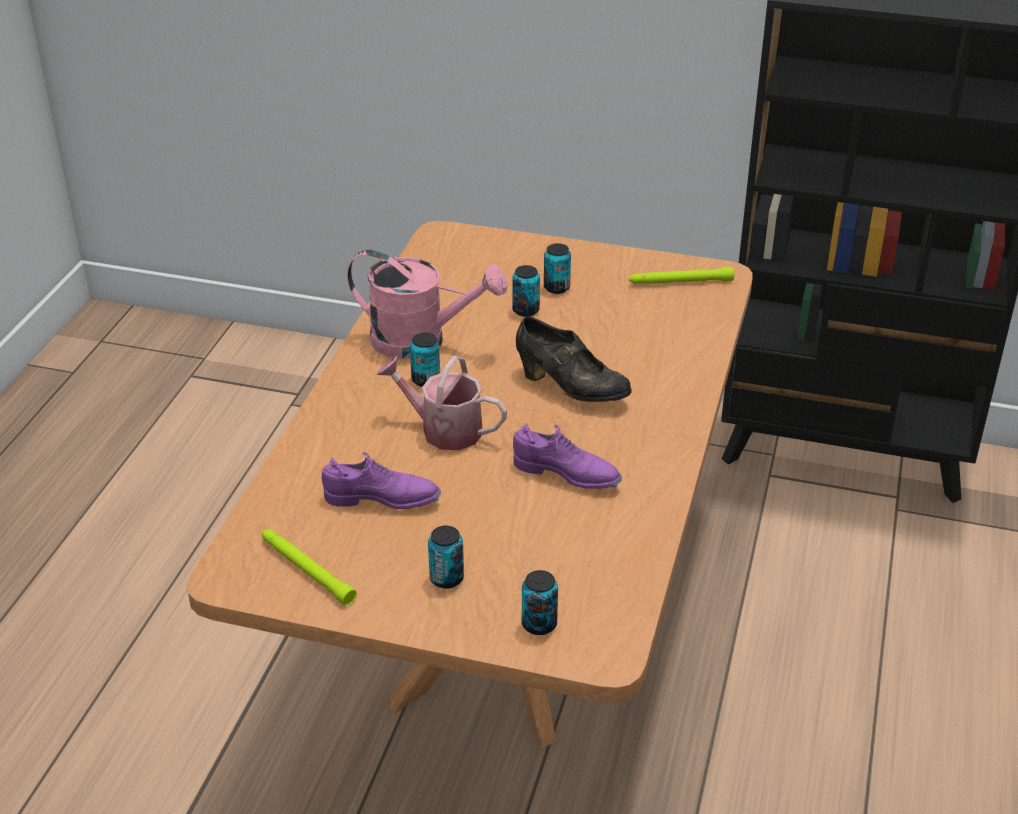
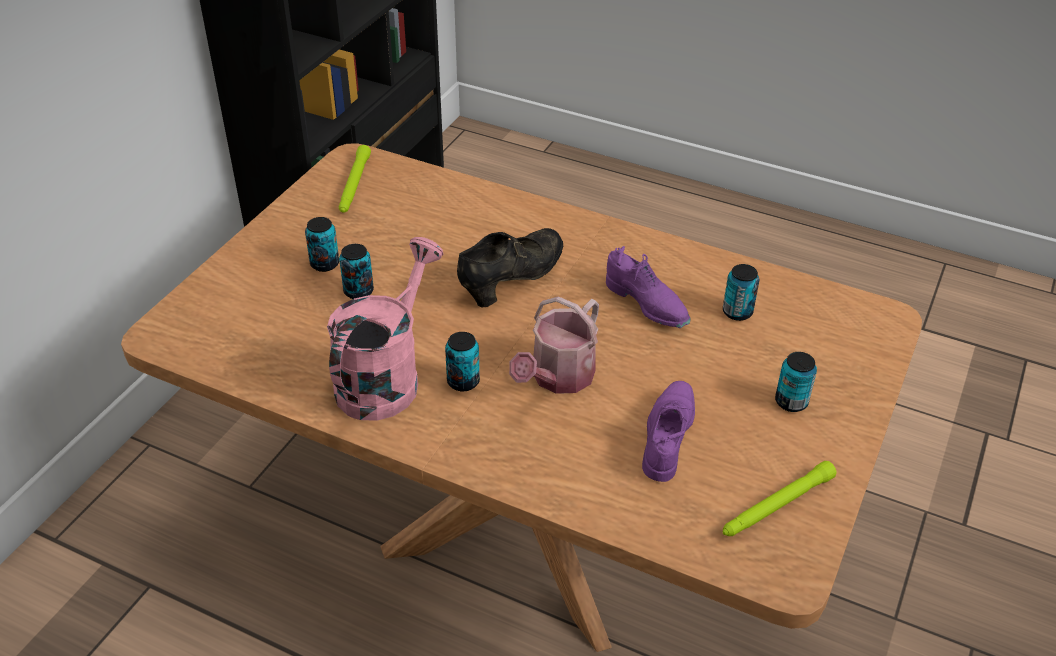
camera: 80 degrees left, 5 degrees up
purple shoe [513,423,622,489] -> purple shoe turned 105 degrees clockwise [606,246,691,328]
can [522,570,558,635] -> can moved to [723,264,759,321]

